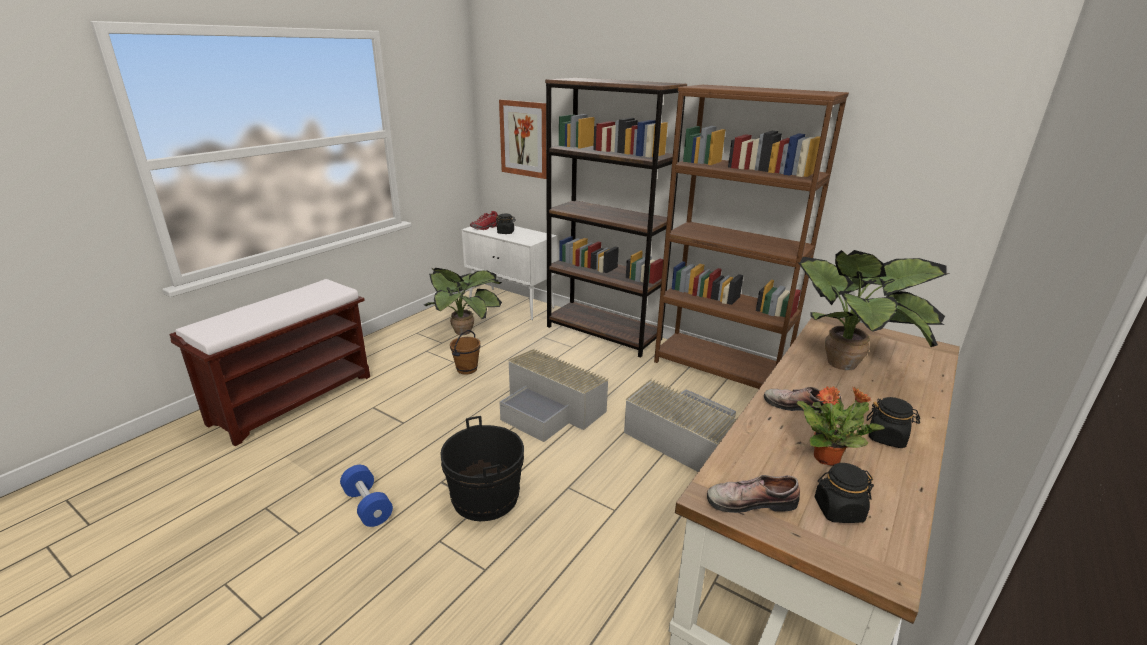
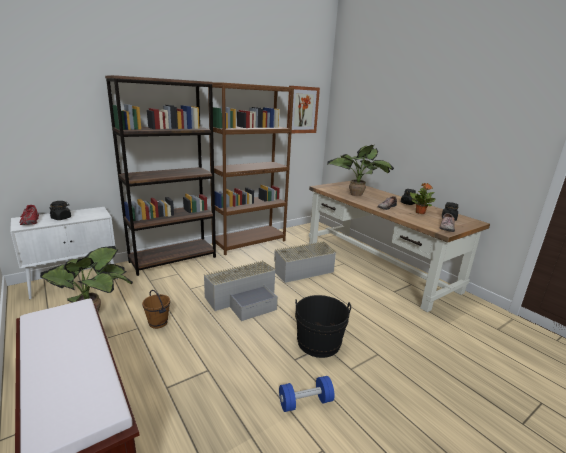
camera: 70 degrees left, 5 degrees down
picture [499,99,546,179] -> picture moved to [287,86,320,133]

